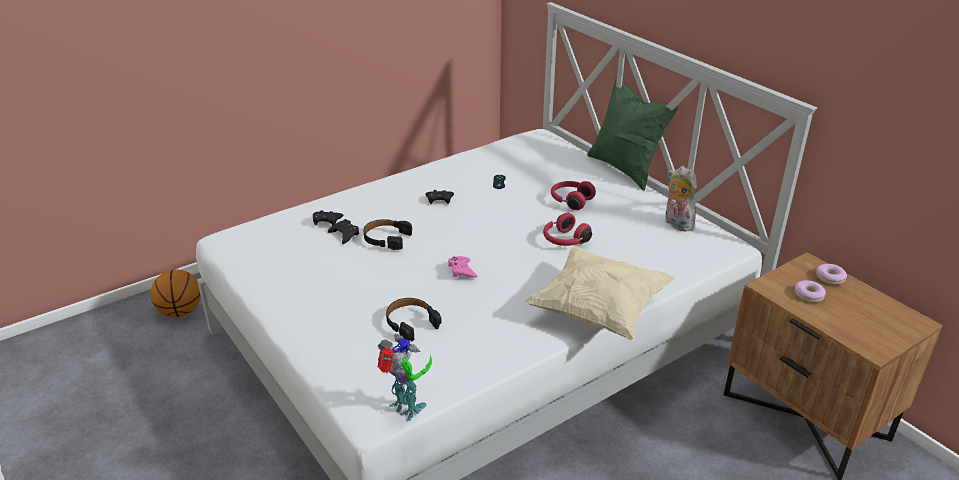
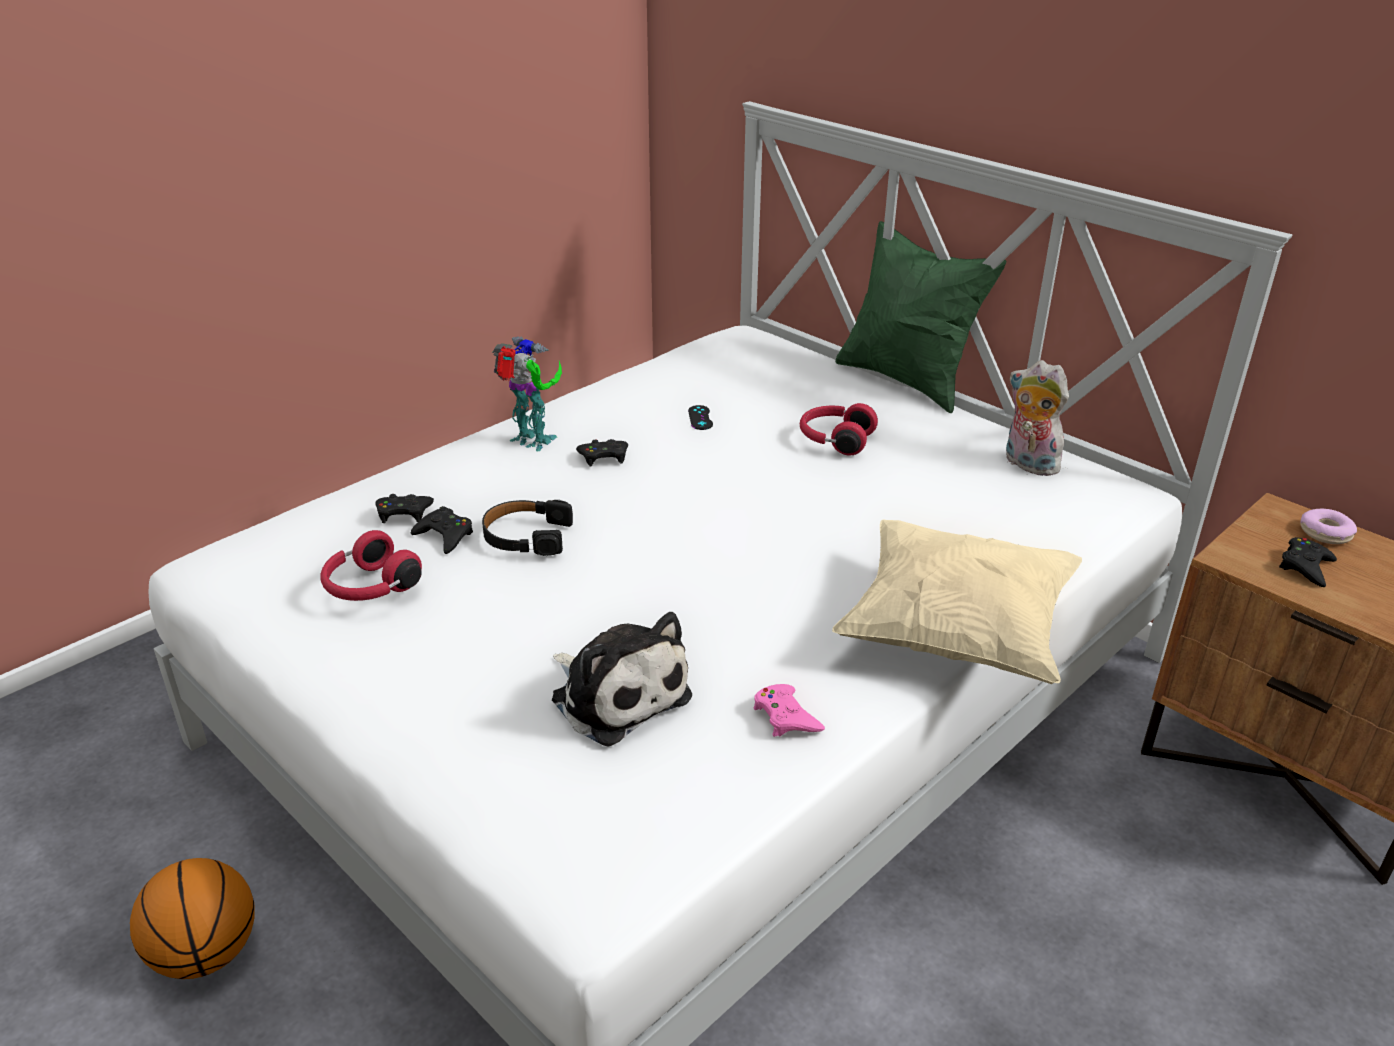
camera: 10 degrees left, 0 degrees up
basketball [150,270,201,317] -> basketball moved to [130,858,255,979]
toy robot [377,334,432,421] -> toy robot moved to [492,336,562,451]
black headphones [386,298,442,341] -> plush toy [552,612,692,747]
pink game controller [448,256,477,278] -> pink game controller moved to [754,684,825,737]
red headphones [543,213,592,246] -> red headphones moved to [320,530,422,601]
donut [795,280,826,302] -> black game controller [1279,537,1337,587]

